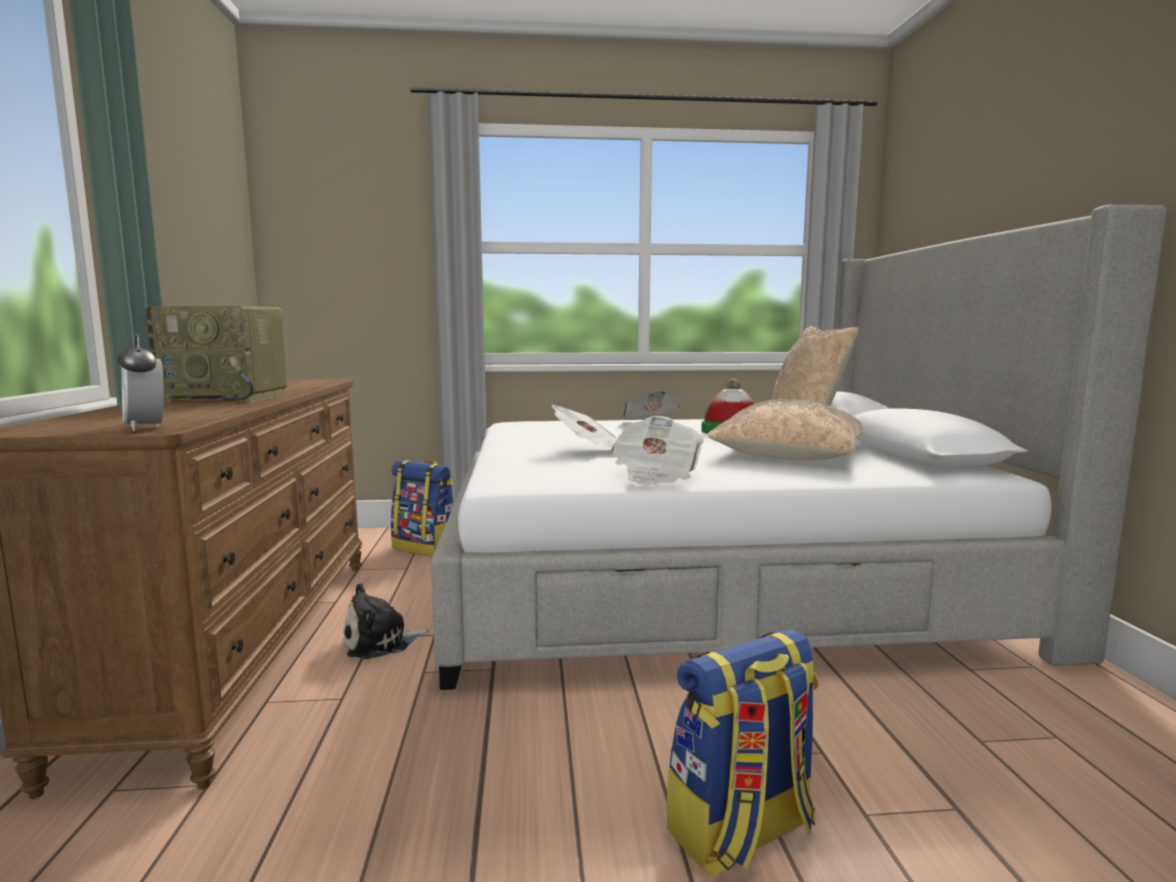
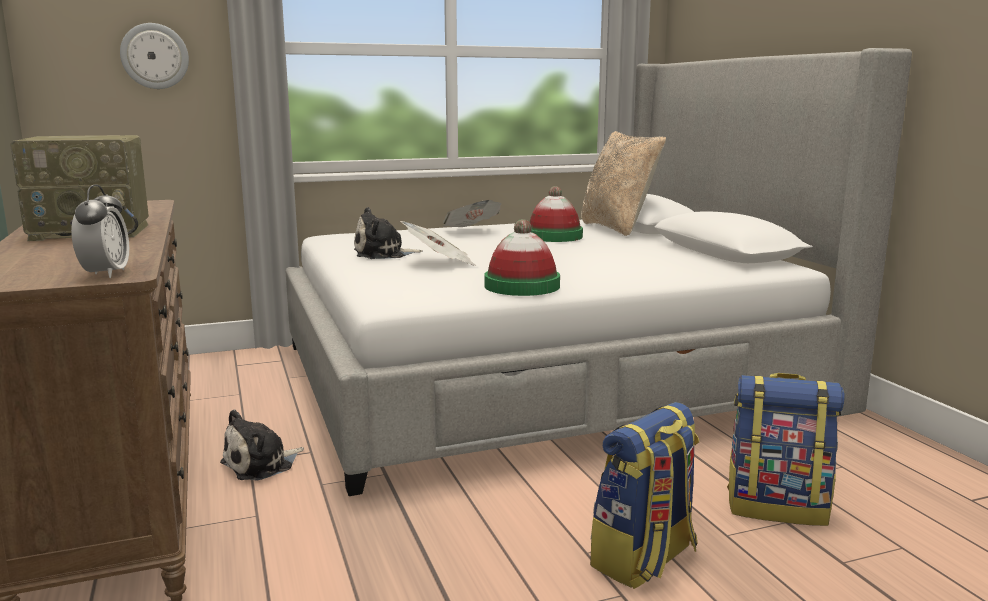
camera: 15 degrees left, 5 degrees up
alarm clock [118,334,164,431] -> alarm clock turned 135 degrees counterclockwise [71,185,129,278]
backpack [391,460,453,557] -> backpack moved to [727,373,845,526]
newspaper [612,416,704,486] -> hat [484,219,560,296]
beige pillow [707,399,865,460] -> none
none -> wall clock [120,23,189,89]
none -> plush toy [354,207,423,259]

